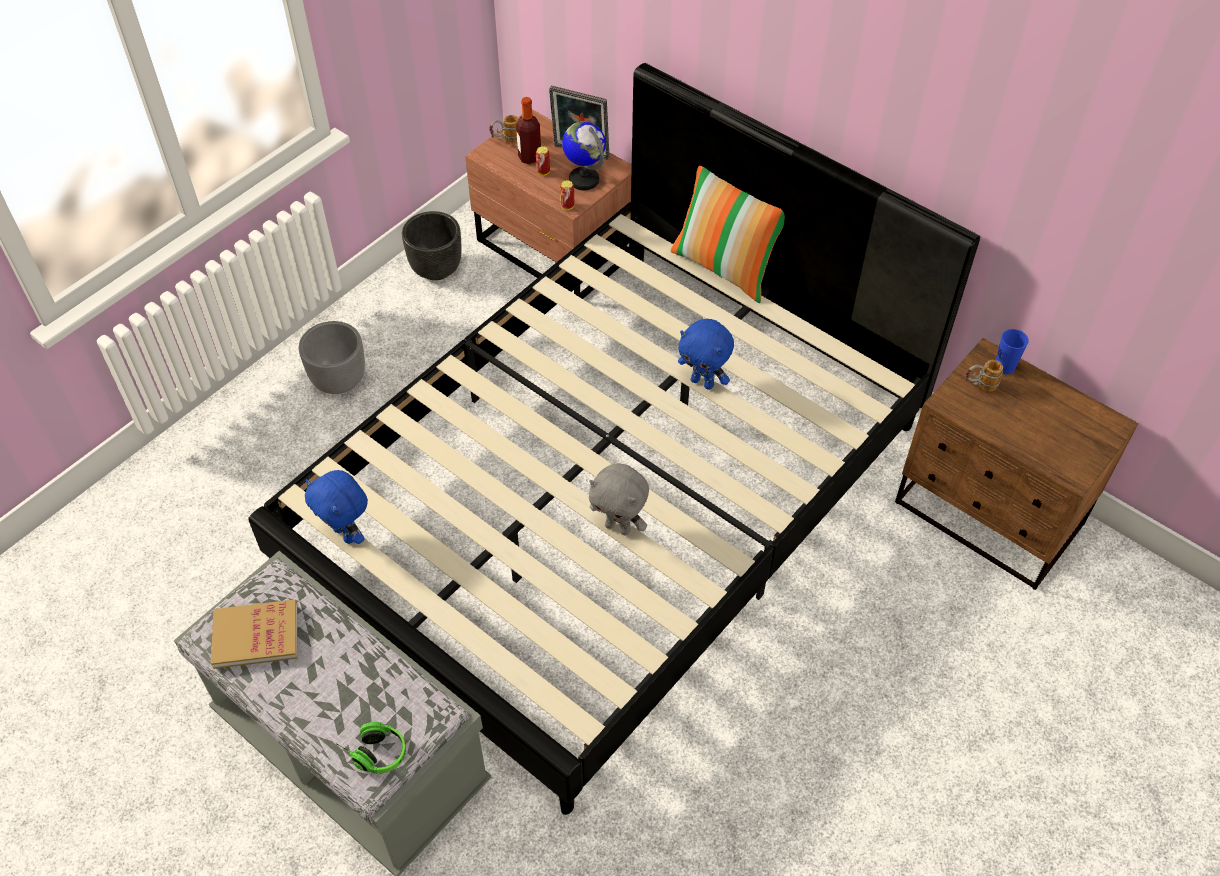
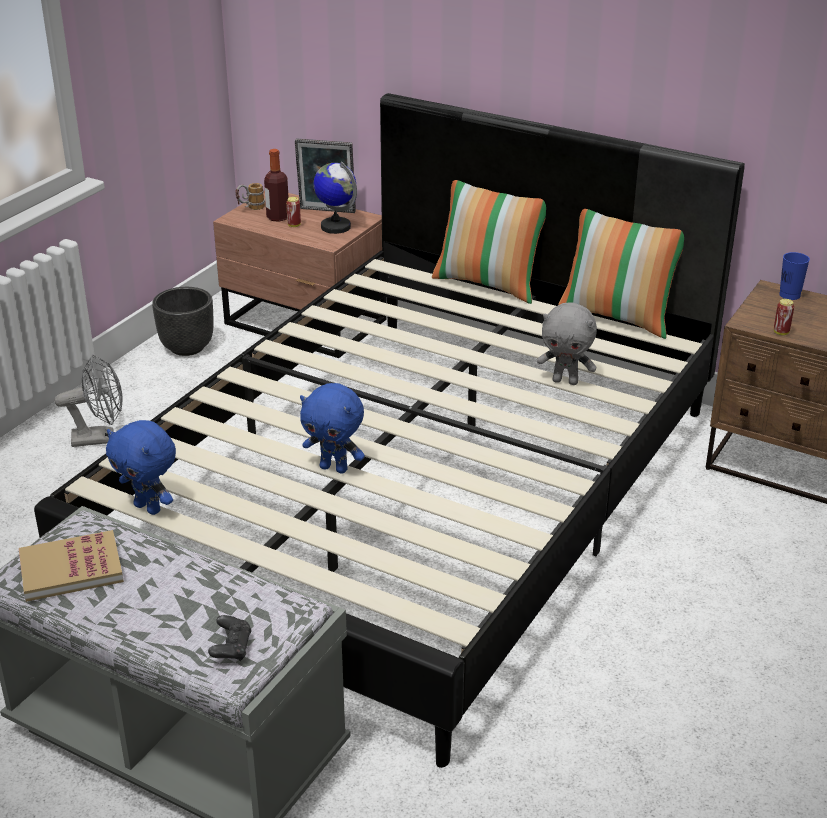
camera: 10 degrees left, 20 degrees down
grey planter [299,321,365,394] -> grey fan [54,355,122,447]
headphones [337,722,406,774] -> black game controller [208,615,252,661]
can [560,180,574,210] -> can moved to [774,299,794,335]
grey plush toy [589,463,649,535] -> grey plush toy moved to [537,302,597,385]
blue plush toy [678,319,734,390] -> blue plush toy moved to [300,383,365,474]
mug [965,360,1003,391] -> none
none -> pillow [558,209,684,339]

